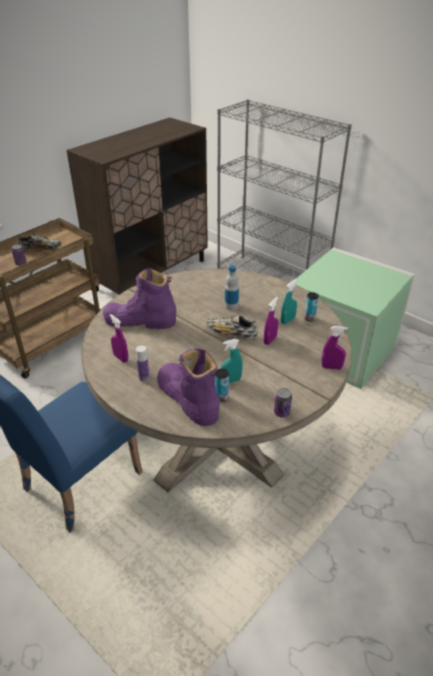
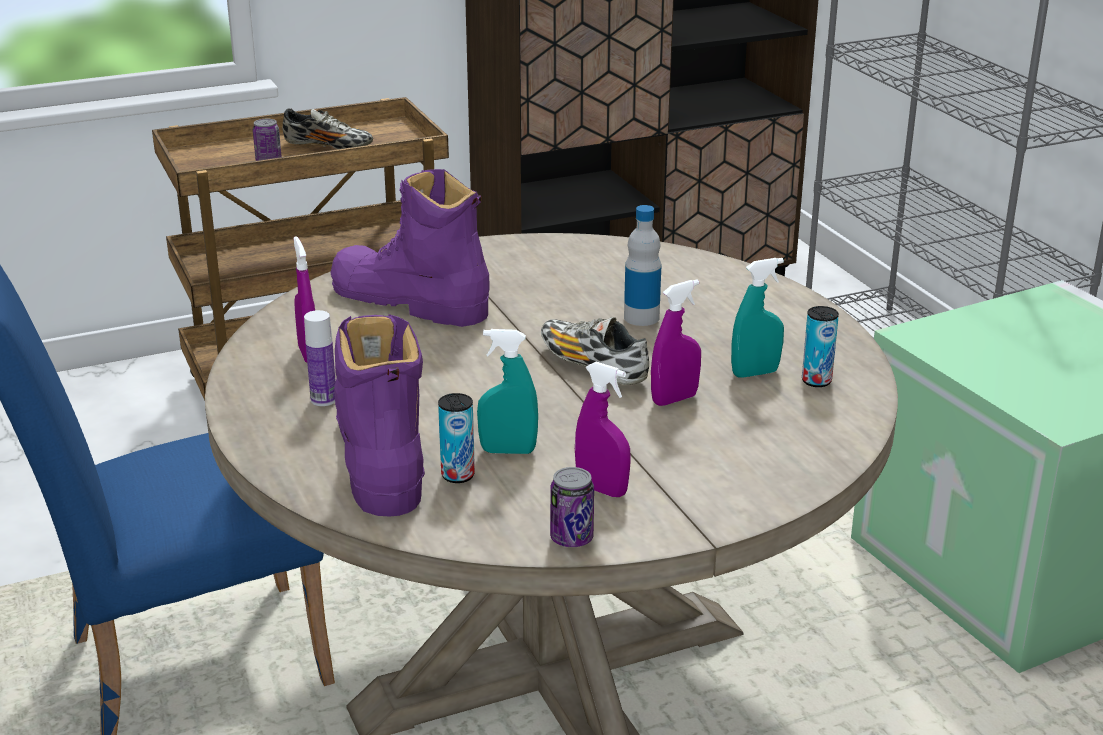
camera: 25 degrees right, 10 degrees down
purple spray bottle [321,326,348,370] -> purple spray bottle moved to [575,362,630,497]

